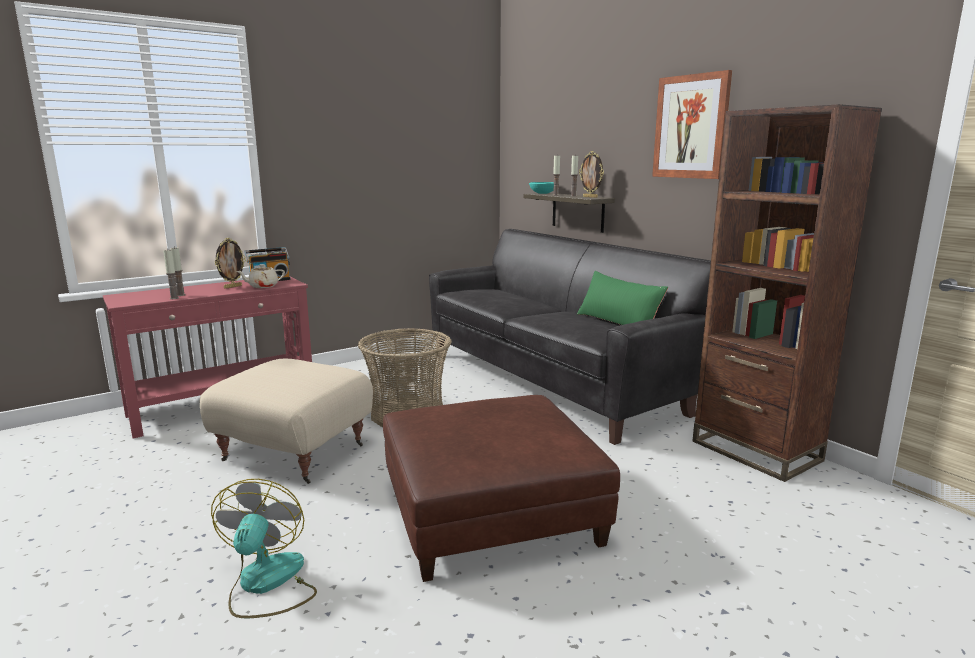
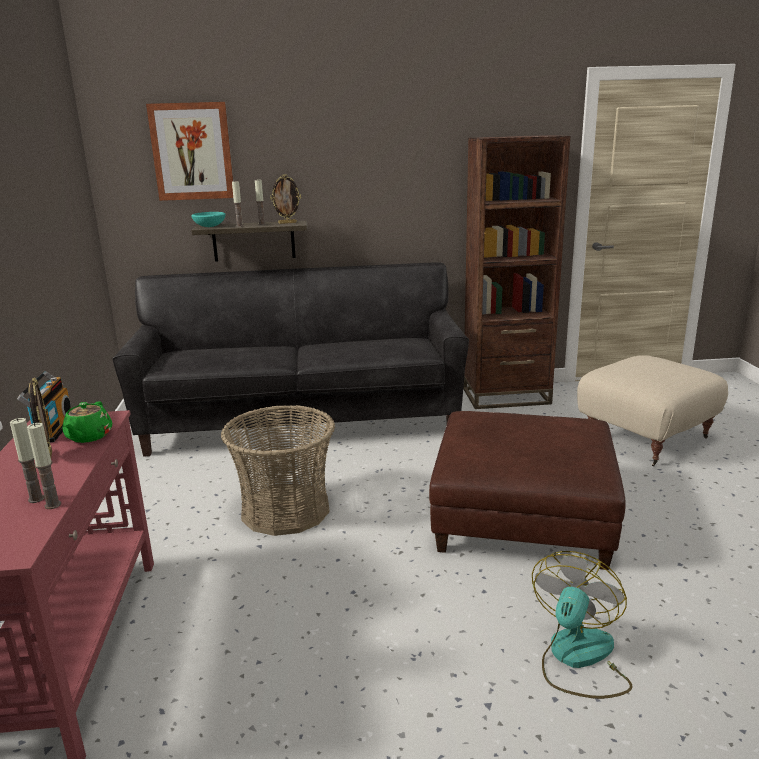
camera: 60 degrees left, 5 degrees up
beige ottoman [200,359,373,484] -> beige ottoman moved to [577,355,728,466]
fan [211,479,317,619] -> fan turned 90 degrees clockwise [532,551,633,699]
beige teapot [236,264,285,288] -> green teapot [63,401,112,443]
green pillow [577,271,668,325] -> none
picture [652,70,732,179] -> picture moved to [146,102,233,201]

